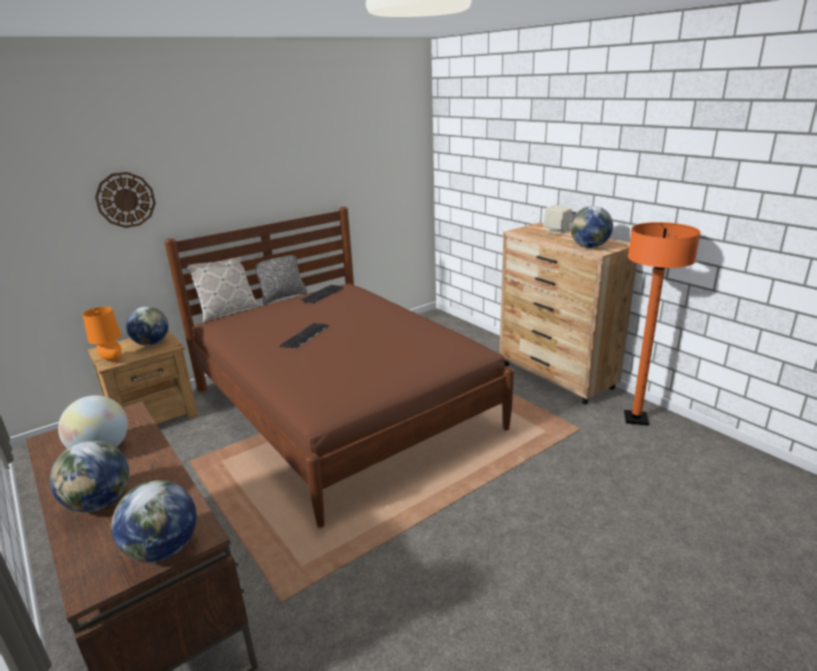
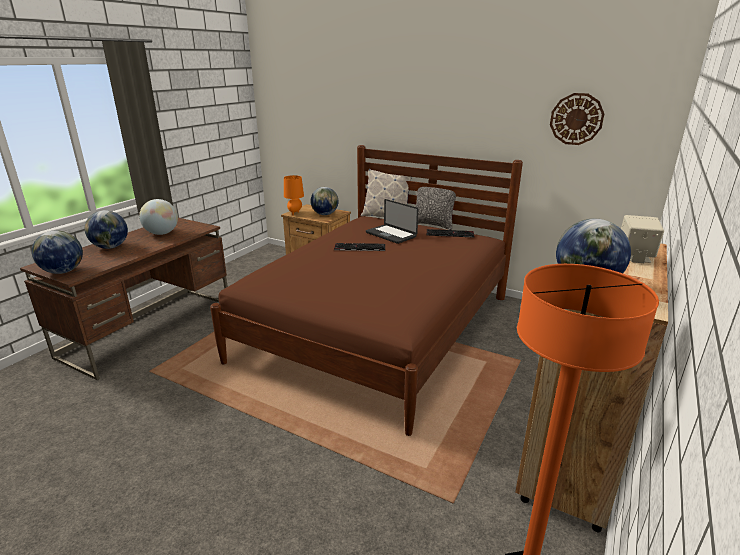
camera: 65 degrees right, 0 degrees up
wall clock [95,172,156,228] -> wall clock moved to [550,93,604,145]
none -> laptop [366,199,418,244]

